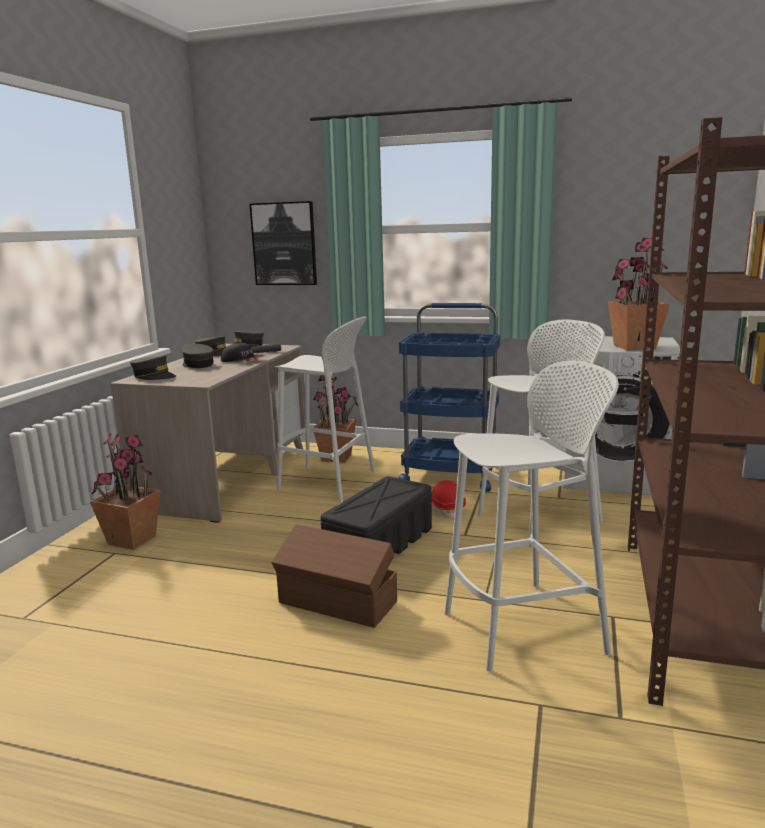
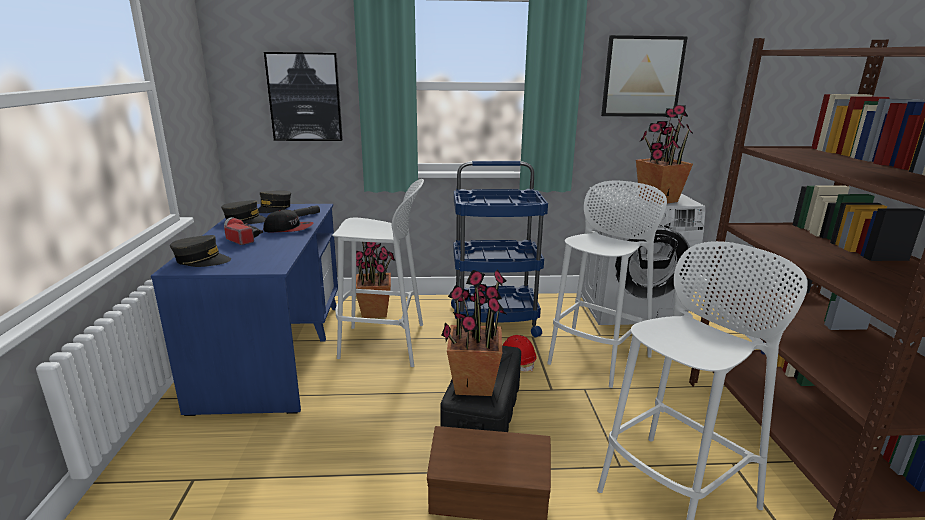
camera: 20 degrees left, 5 degrees up
potted plant [90,433,161,550] -> potted plant moved to [441,269,507,396]
beige desk [110,344,305,523] -> blue desk [151,204,338,416]
grey cap [182,344,214,368] -> flashlight [224,217,263,245]
none -> picture [601,35,688,117]

